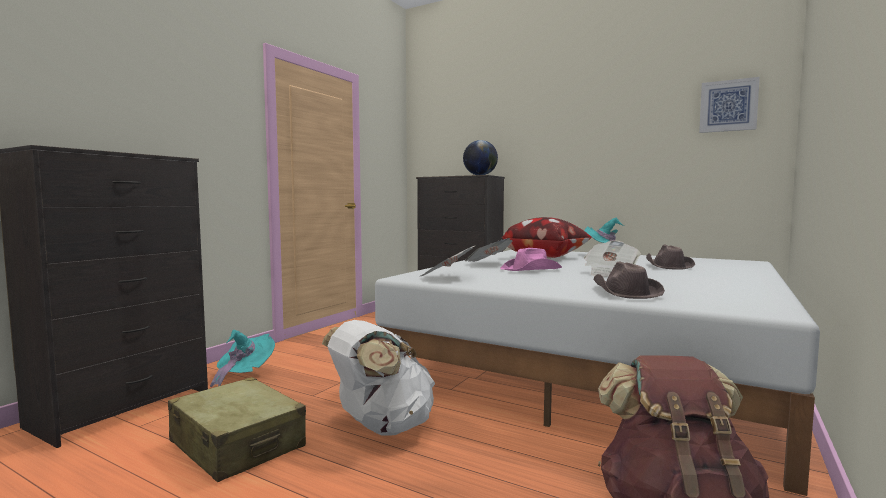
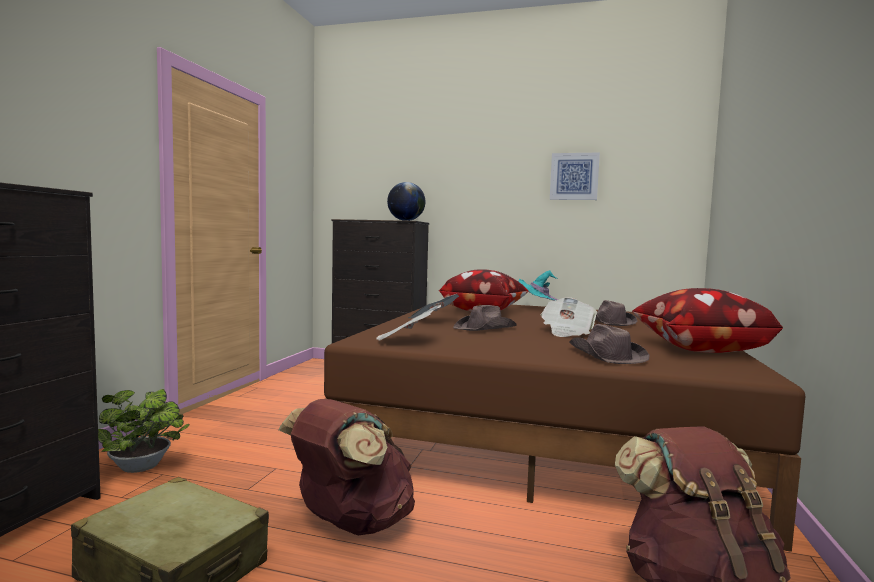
camera: 15 degrees left, 0 degrees up
turquoise hat [210,330,275,387] -> potted plant [98,389,190,473]
white backpack [322,320,435,435] -> brown backpack [278,399,415,535]
white bed [375,250,820,496] -> brown bed [324,304,806,552]
pink hat [500,248,562,271] -> brown hat [453,305,516,331]
picture [699,77,760,133] -> picture moved to [550,152,600,200]
none -> pillow [632,288,783,353]

